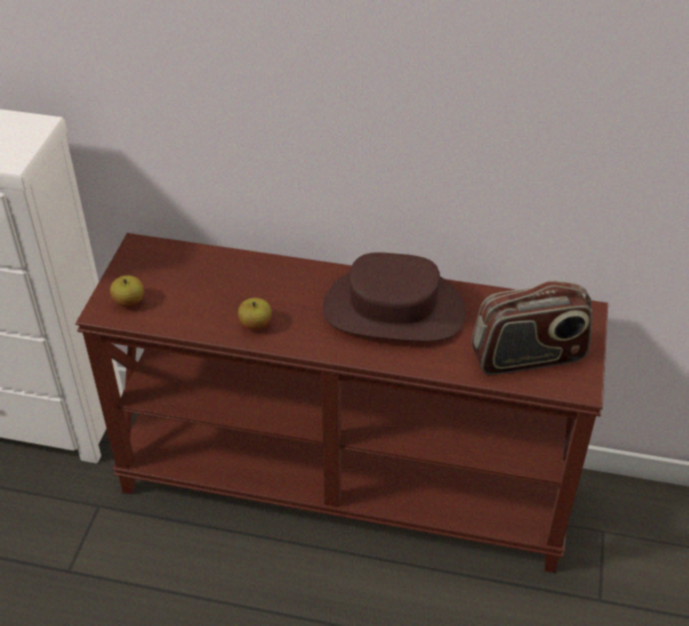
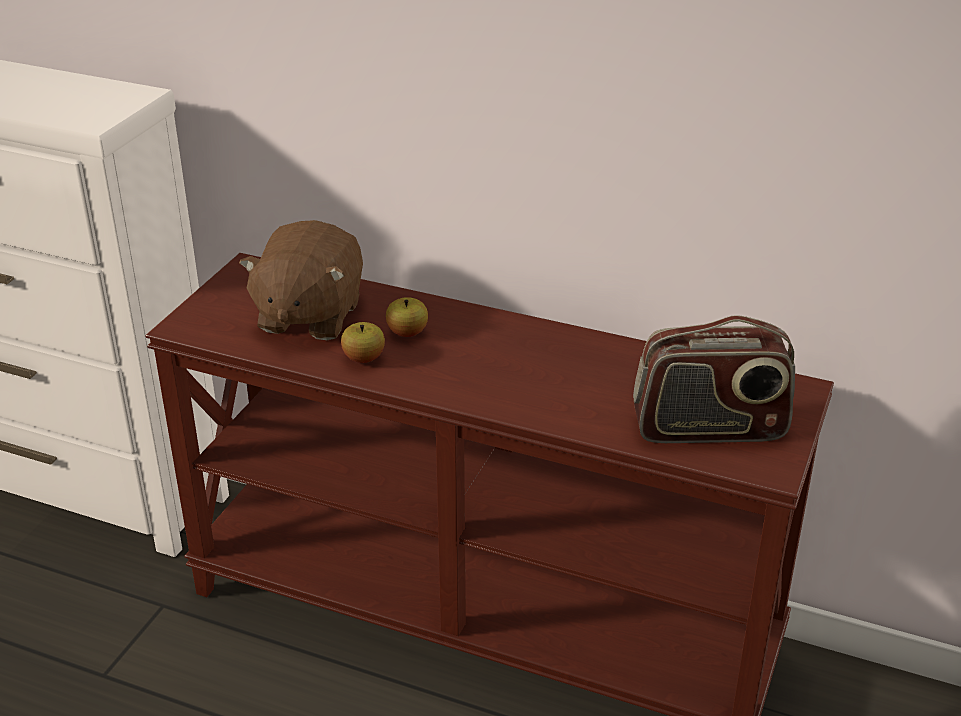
camera: 10 degrees right, 10 degrees down
apple [110,275,144,307] -> apple moved to [386,297,428,337]
brown hat [323,252,465,342] -> none
none -> brown plush toy [239,220,363,340]

